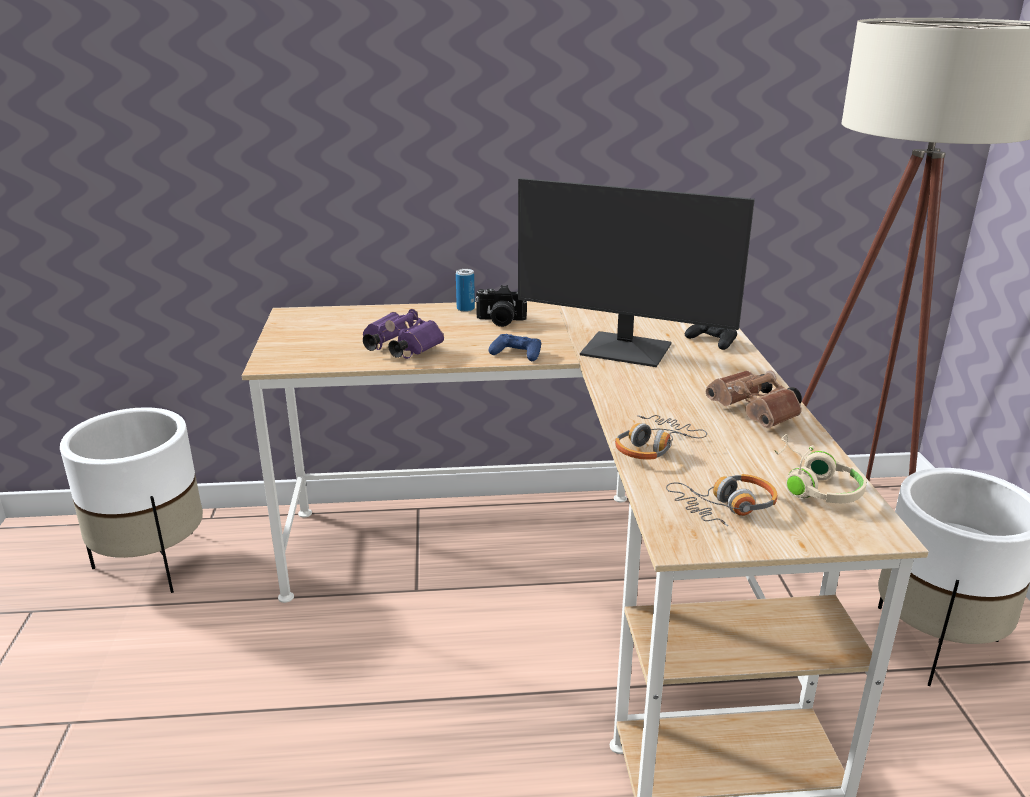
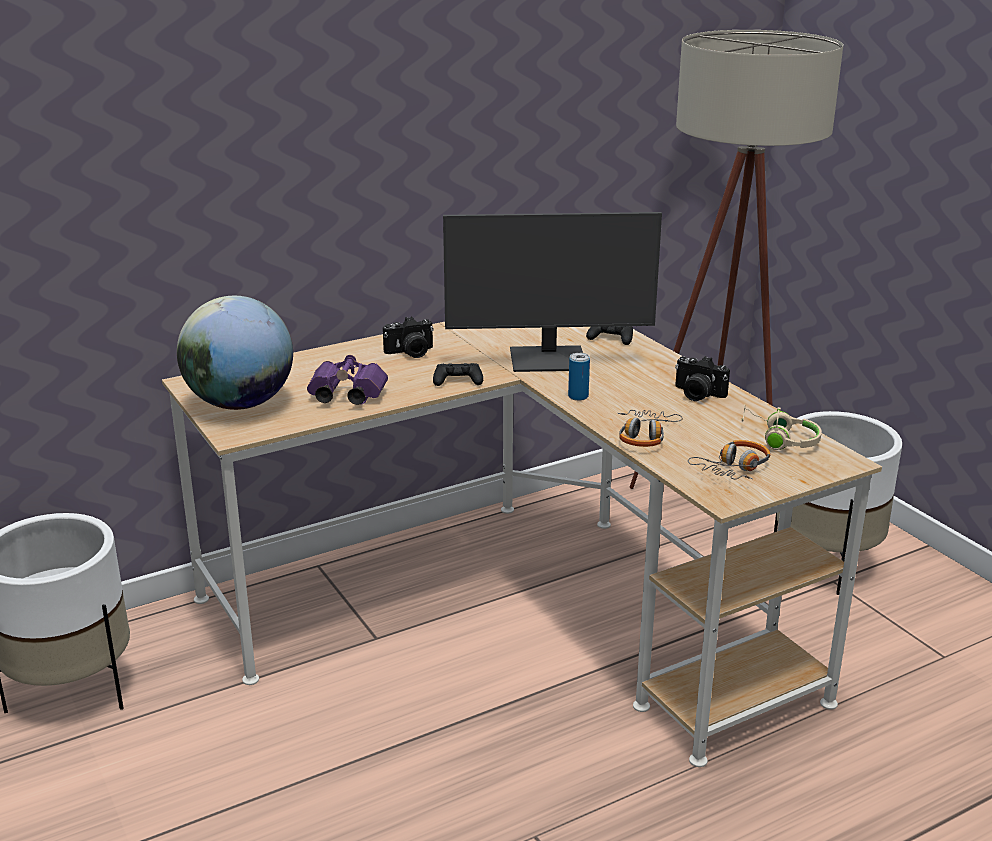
camera: 25 degrees left, 0 degrees up
can [456,269,475,312] -> can moved to [568,353,590,401]
blue game controller [489,334,541,361] -> black game controller [433,363,483,386]
brown binoculars [706,370,802,428] -> camera [675,356,730,401]
none -> globe [177,296,293,410]

